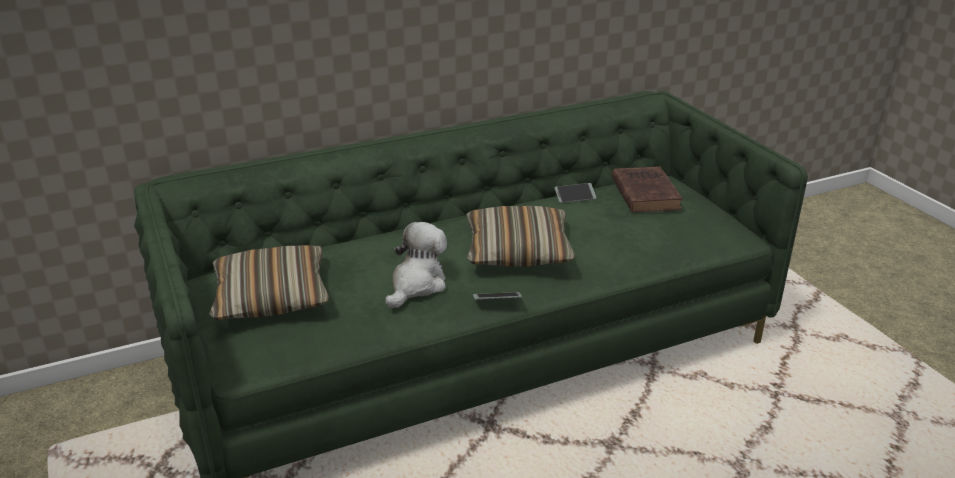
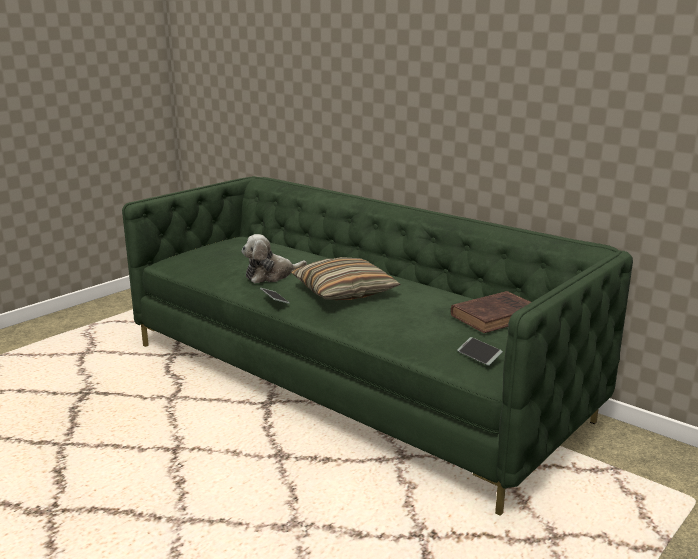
camera: 65 degrees right, 10 degrees down
pillow [209,245,329,320] -> none
plush toy [385,222,447,308] -> plush toy turned 150 degrees clockwise [242,234,307,283]
phone [555,183,596,203] -> phone moved to [457,337,503,366]

